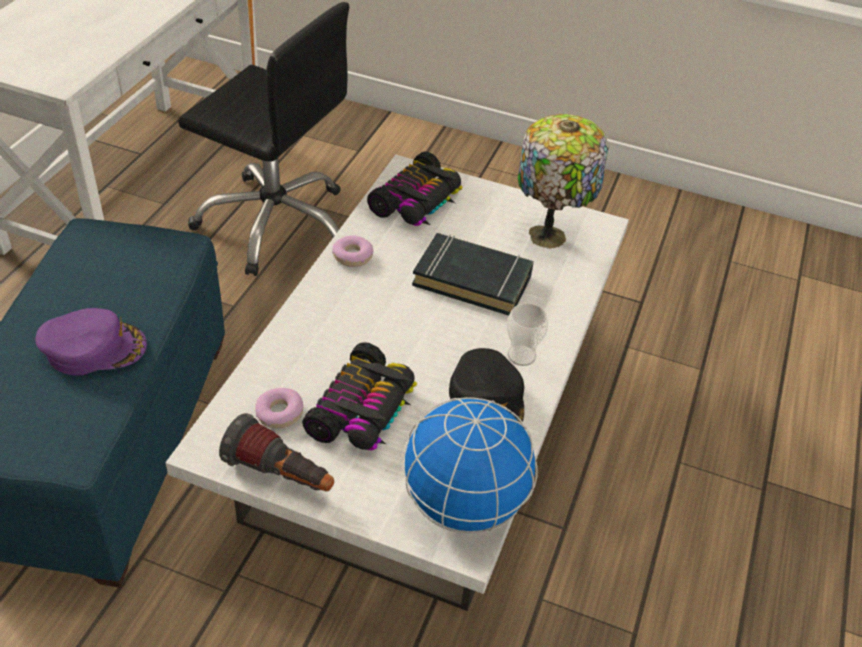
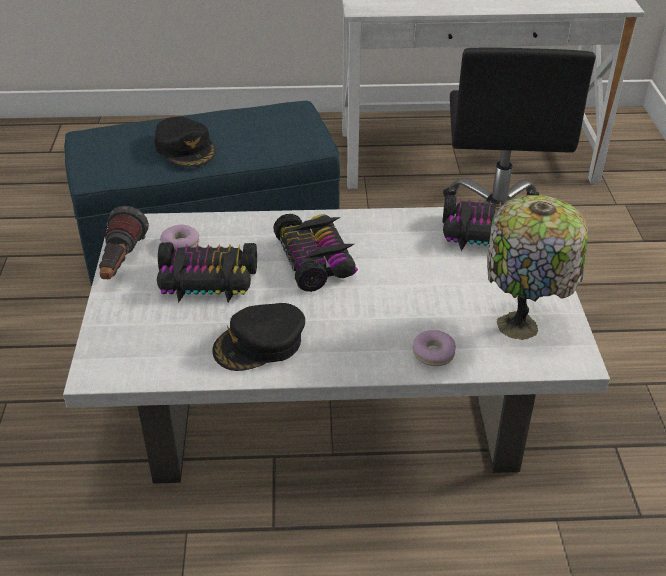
camera: 70 degrees right, 5 degrees down
purple cap [36,308,147,376] -> black cap [154,117,216,167]
donut [332,235,373,267] -> donut moved to [413,330,456,366]
globe [402,397,537,534] -> none
black book [412,233,534,316] -> none
cup [507,303,548,366] -> none
none -> toy car [273,214,358,292]

